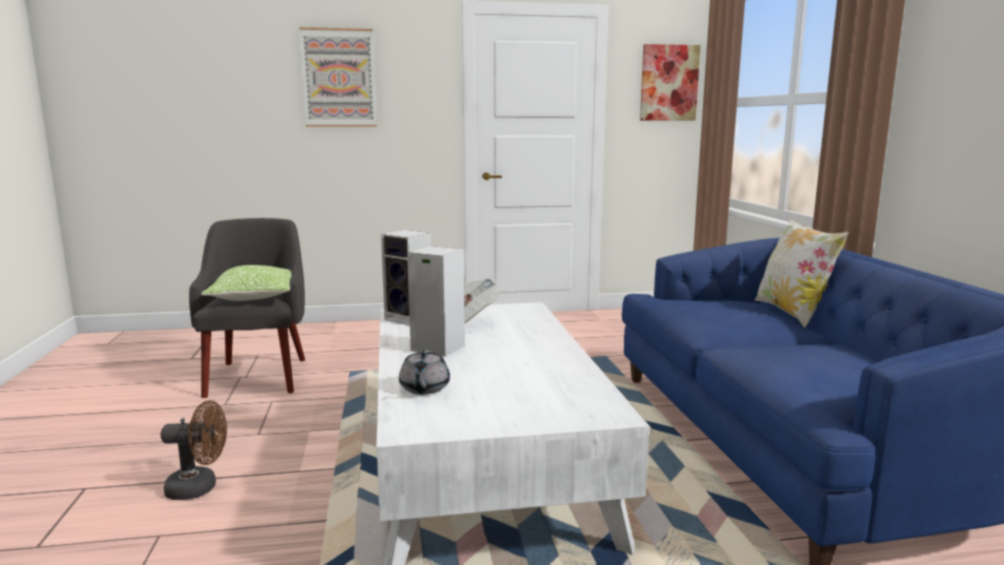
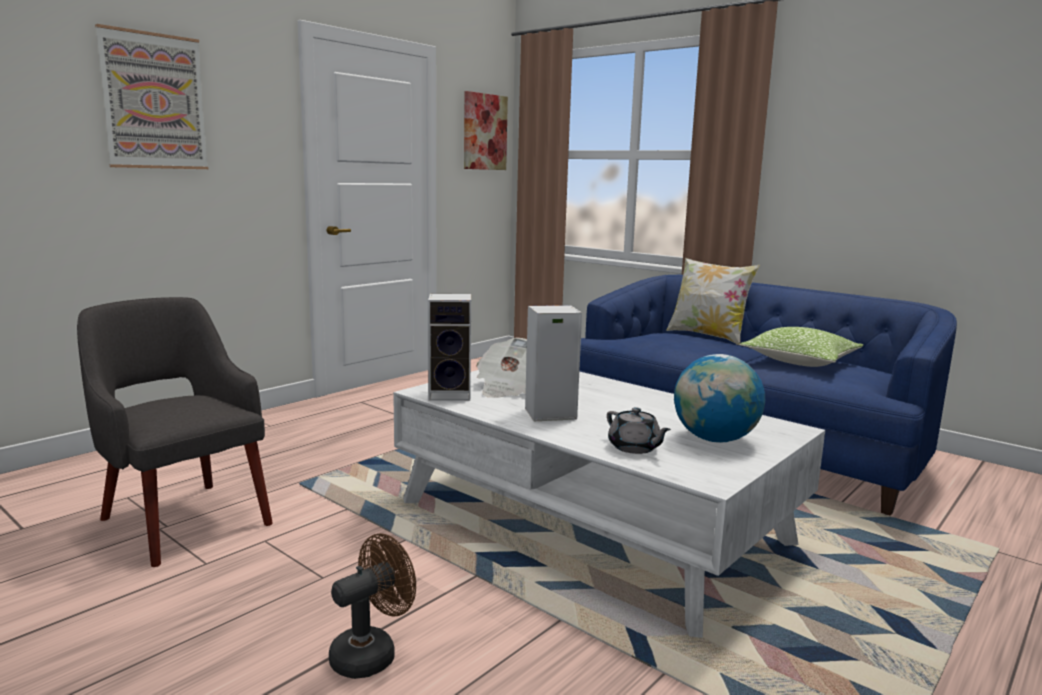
camera: 40 degrees left, 0 degrees up
pillow [201,265,291,301] -> pillow moved to [739,327,863,367]
none -> globe [674,354,765,443]

